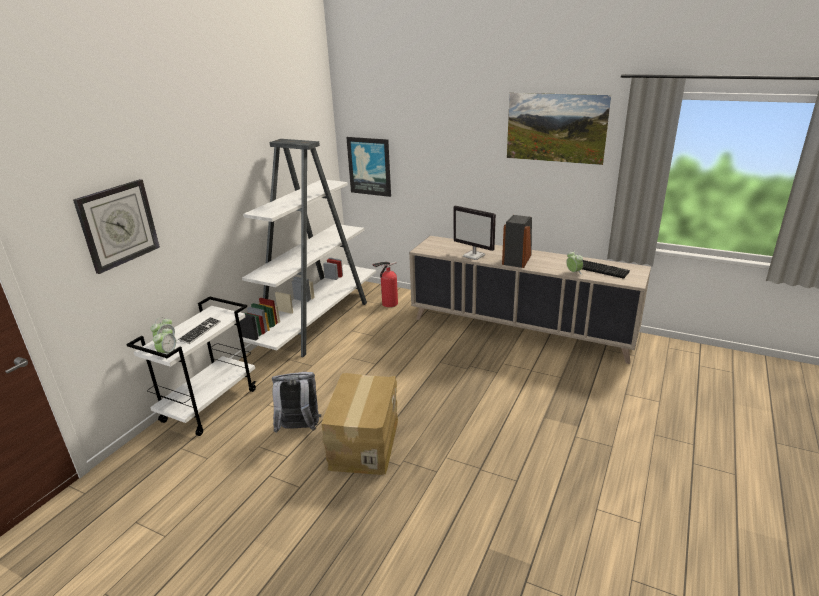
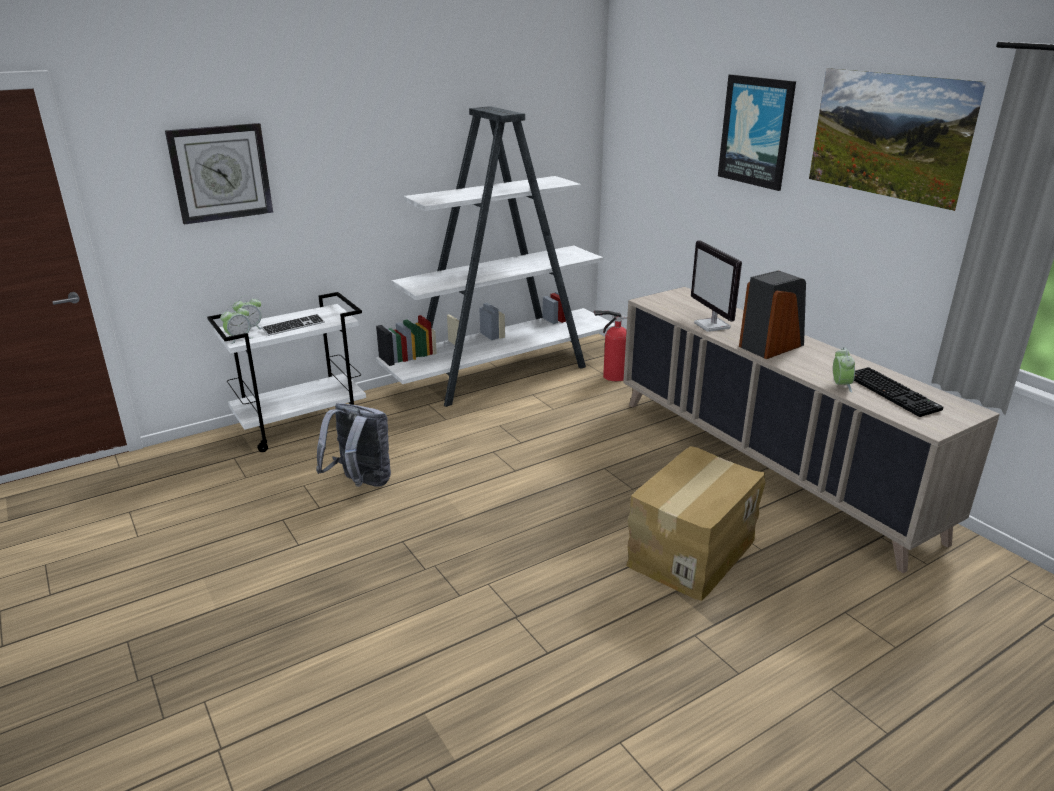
camera: 30 degrees right, 0 degrees up
cardboard box [321,373,398,475] -> cardboard box moved to [626,446,765,601]
picture [346,137,391,197] -> picture moved to [718,74,796,191]

